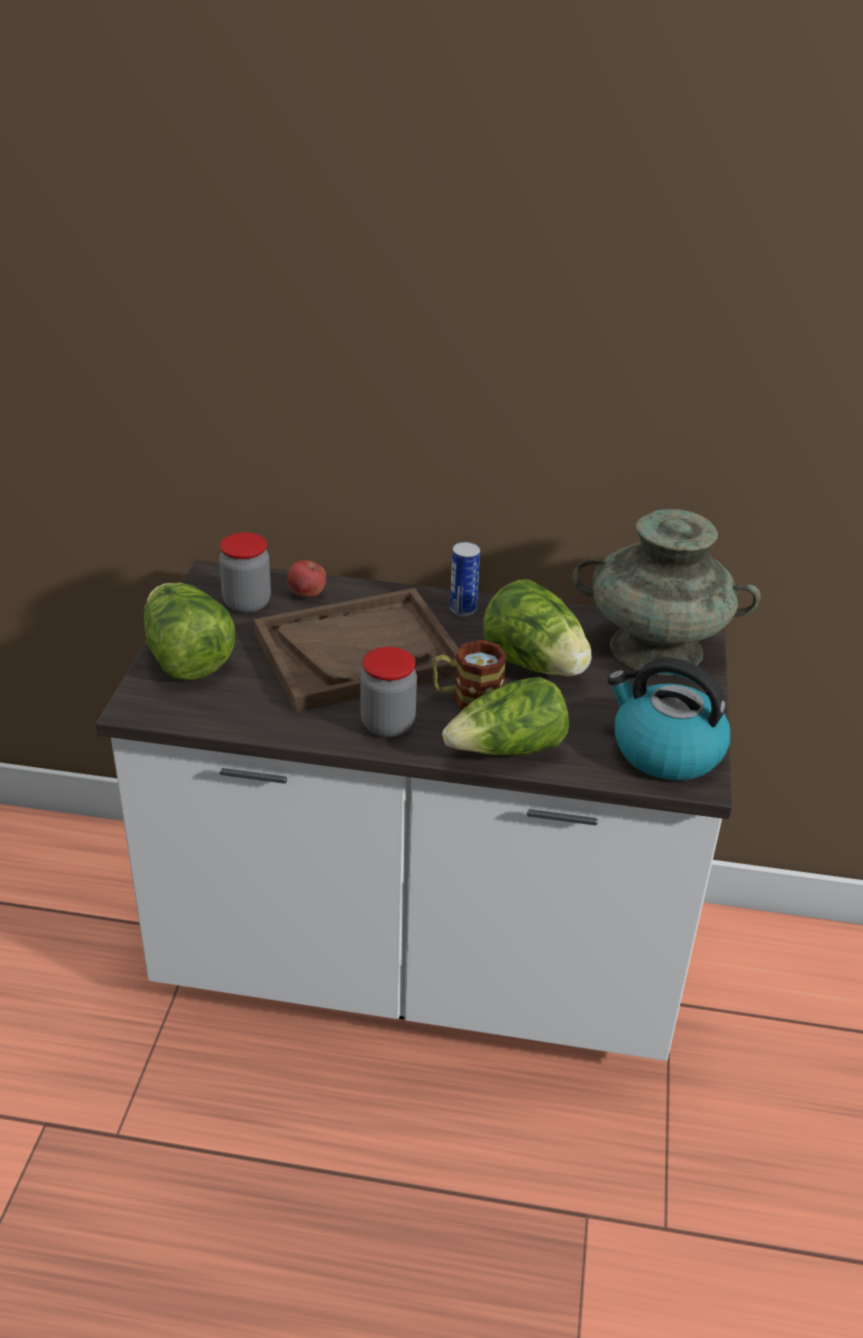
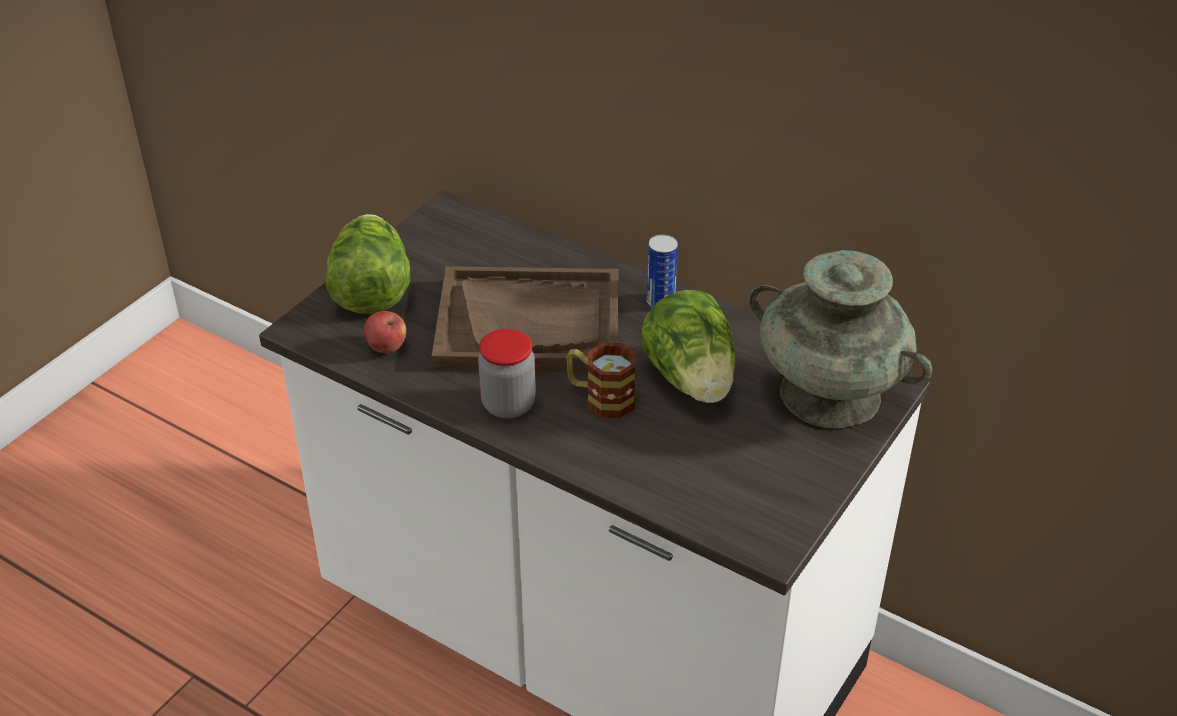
camera: 25 degrees right, 5 degrees up
jar [219,532,271,613] -> none
apple [287,560,326,597] -> apple moved to [364,311,407,353]
lettuce [442,677,569,755] -> none
kettle [607,657,731,780] -> none

